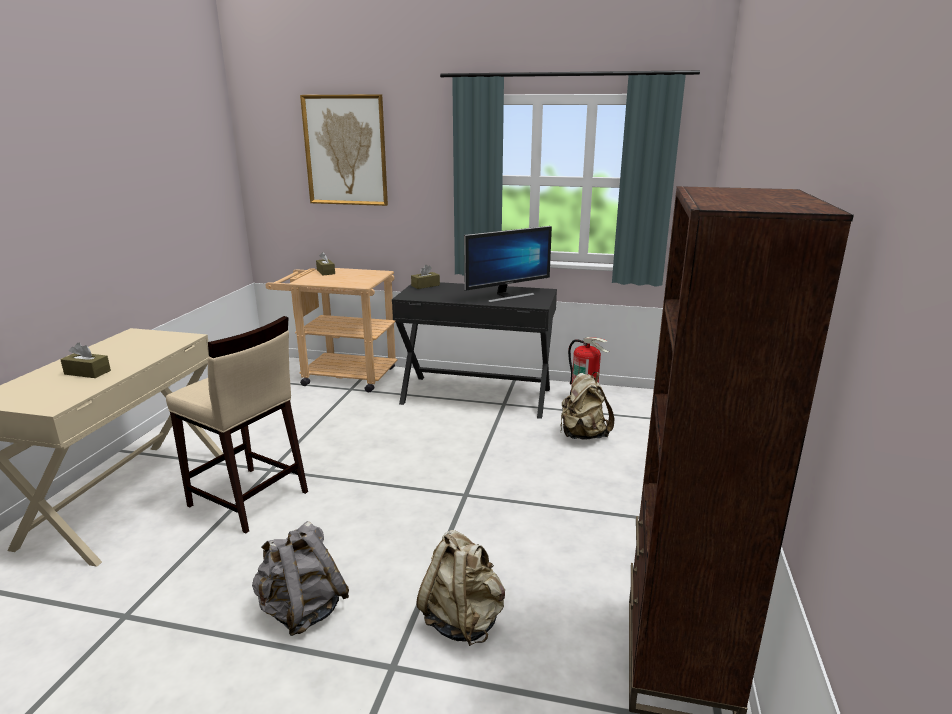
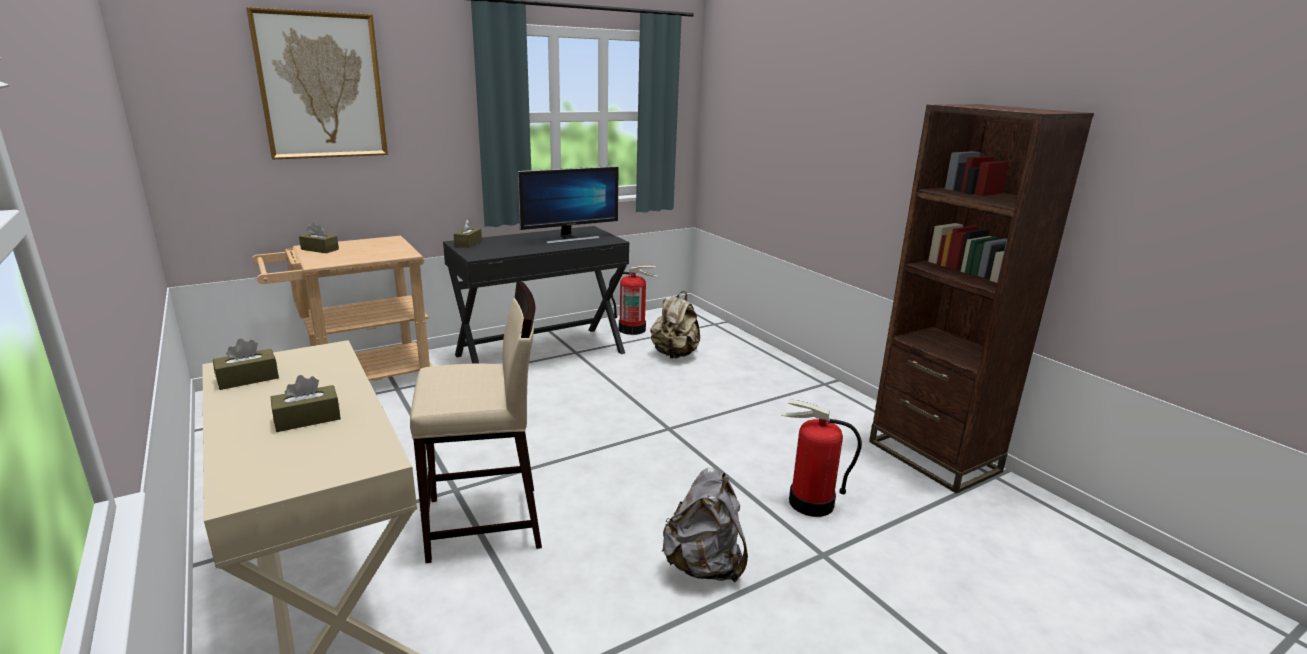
camera: 45 degrees left, 0 degrees up
beige backpack [416,530,505,646] -> fire extinguisher [781,399,862,517]
monitor [464,226,552,303] -> monitor turned 45 degrees clockwise [517,166,619,244]
none -> brown tissue box [213,339,279,390]

